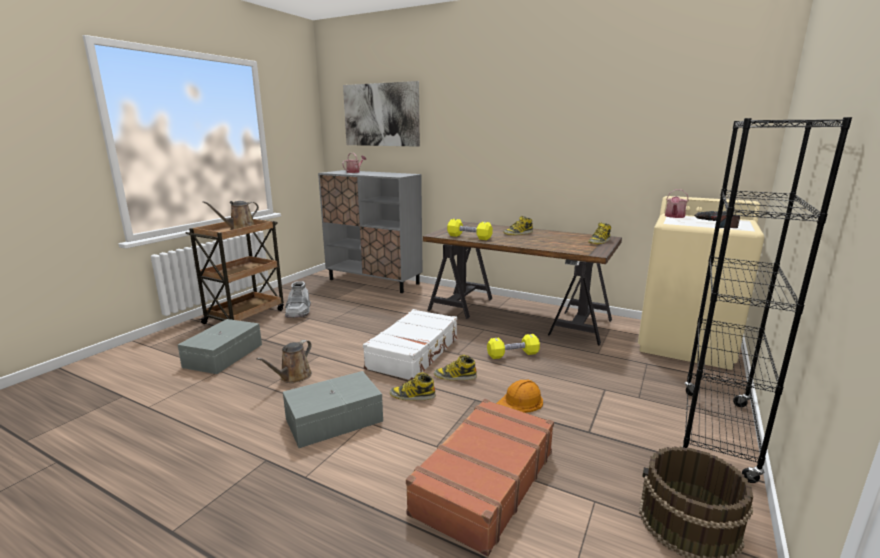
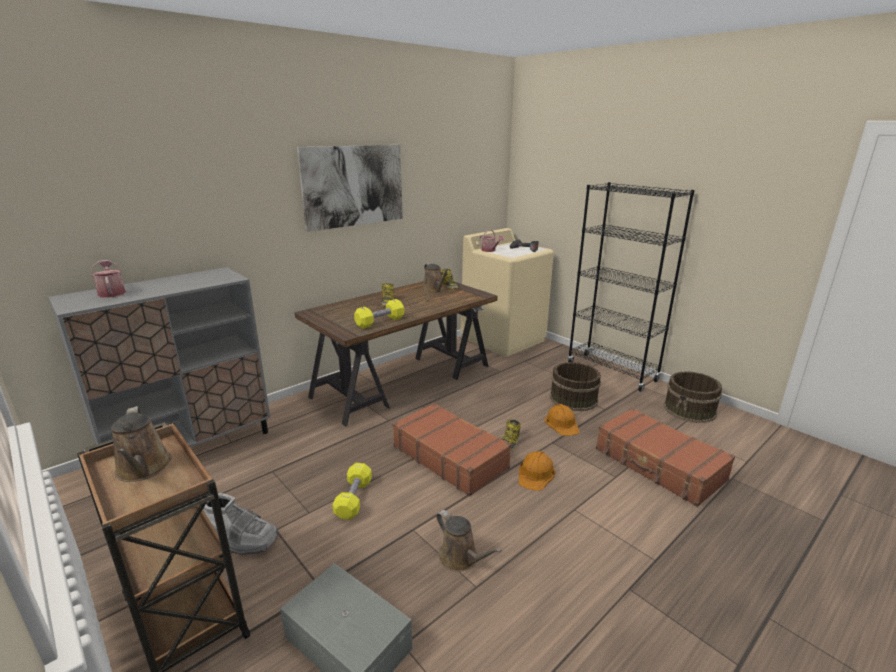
camera: 70 degrees left, 5 degrees up
grey storage box [283,371,383,448] -> none
picture [343,81,420,147] -> picture moved to [297,145,403,232]
white suitcase [363,309,458,380] -> brown suitcase [392,403,512,496]
boot [390,372,436,400] -> orange hard hat [519,451,556,491]
yellow dumbbell [487,334,540,359] -> yellow dumbbell moved to [332,463,372,520]
none -> brown watering can [422,263,449,294]
none -> brown bucket [550,362,601,411]

